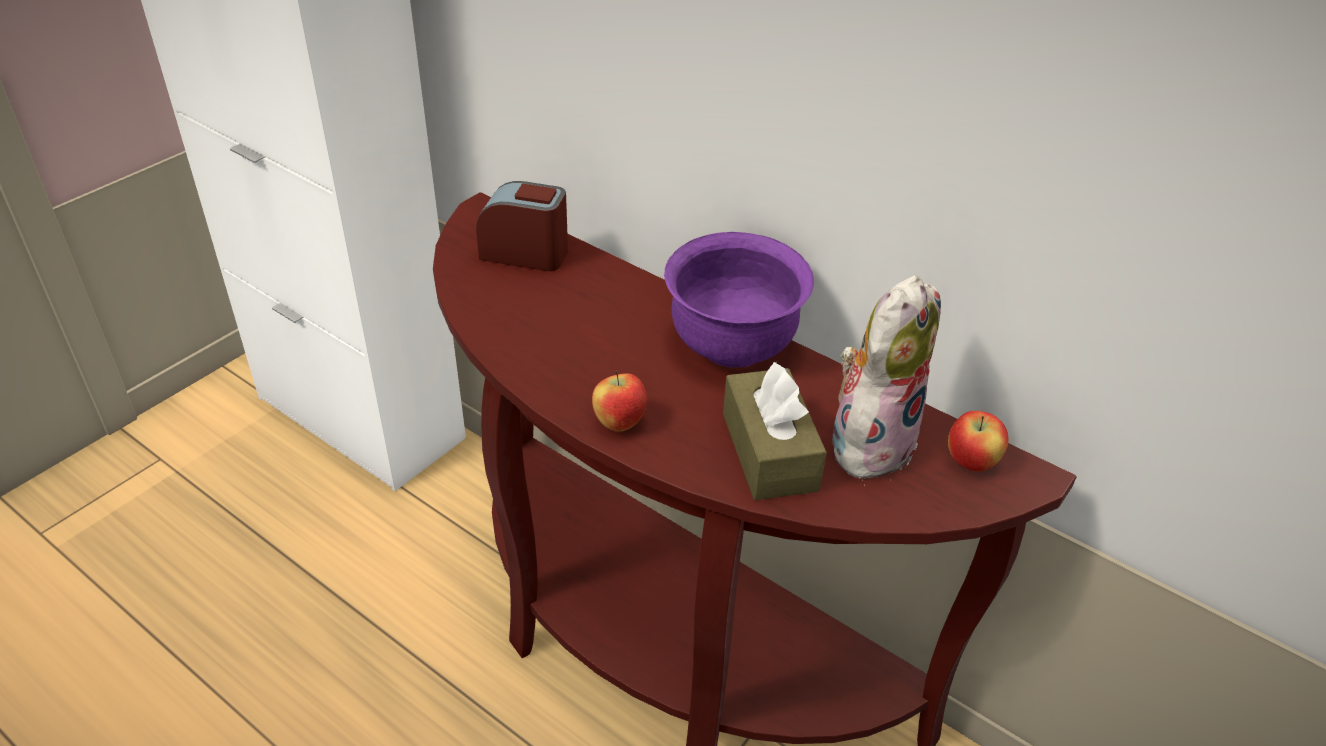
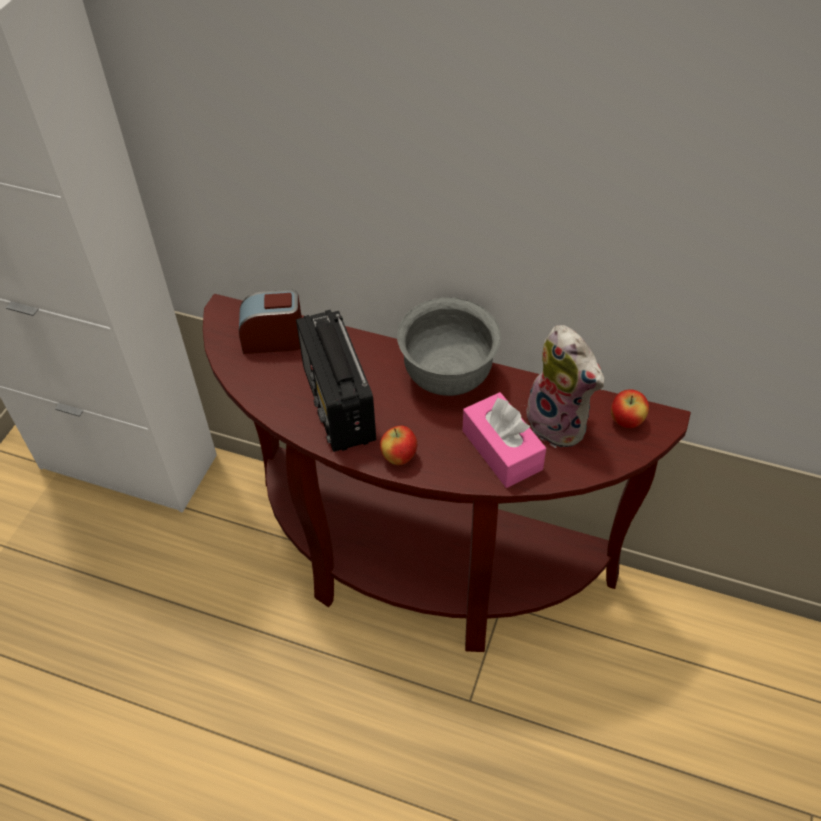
camera: 15 degrees left, 10 degrees up
purple bowl [664,232,814,368] -> grey bowl [397,298,501,396]
brown tissue box [723,362,827,500] -> pink tissue box [463,392,546,488]
plush toy [833,275,941,483] -> plush toy turned 120 degrees clockwise [525,325,604,448]
none -> radio [296,310,376,452]

